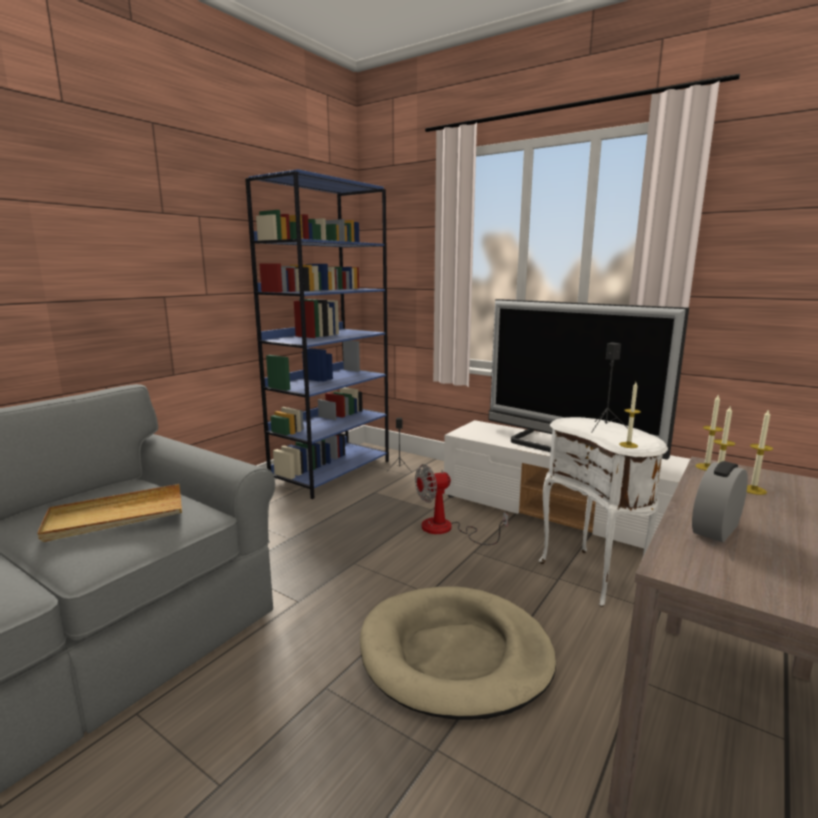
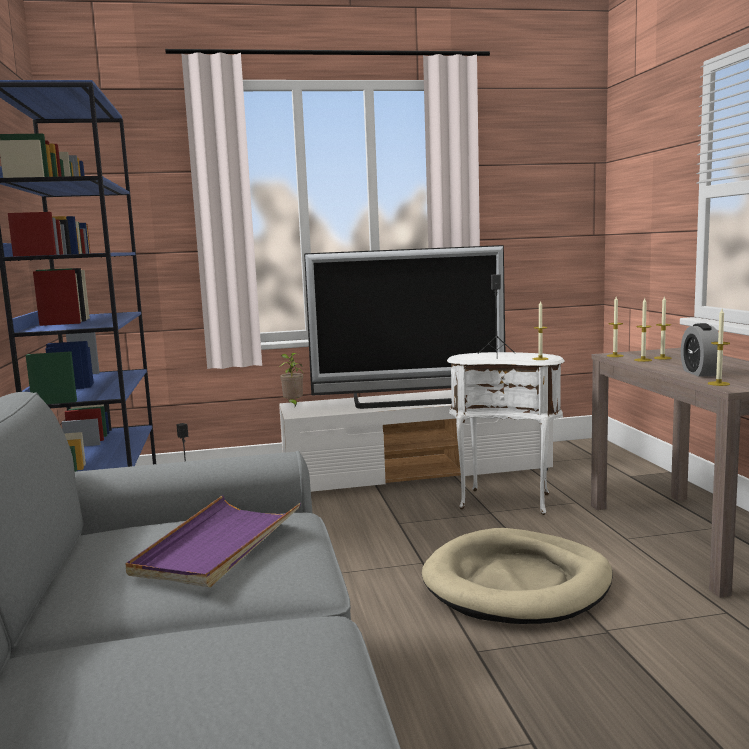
camera: 45 degrees left, 5 degrees down
beige tray [37,484,182,542] -> purple tray [125,495,301,587]
fan [415,464,508,545] -> none
none -> potted plant [279,353,303,406]
none -> candle [708,309,730,386]

